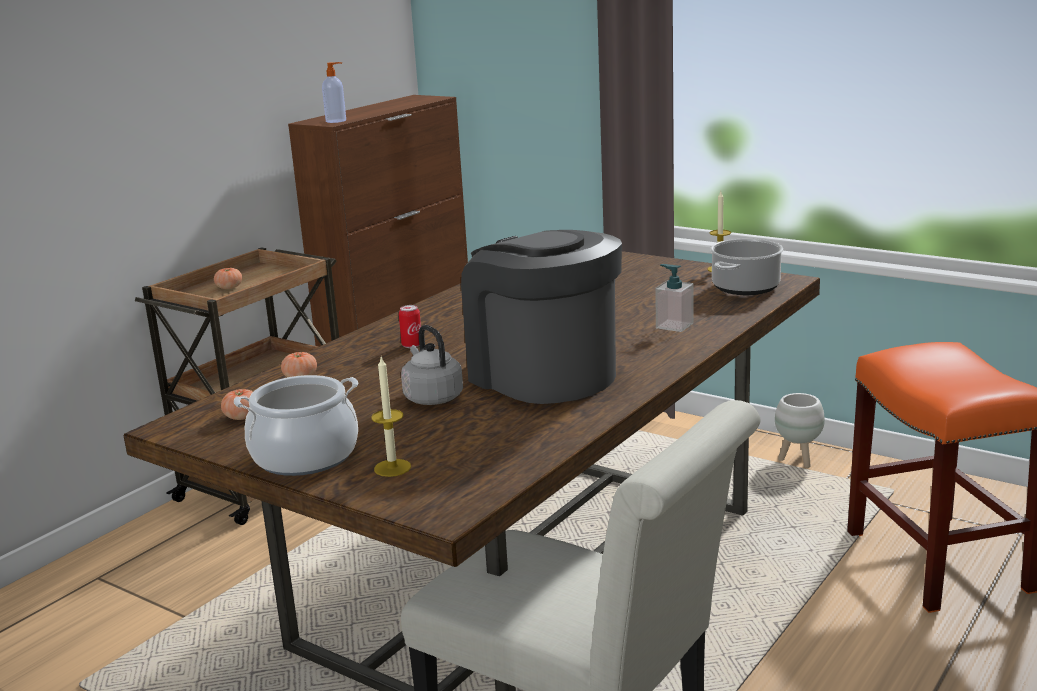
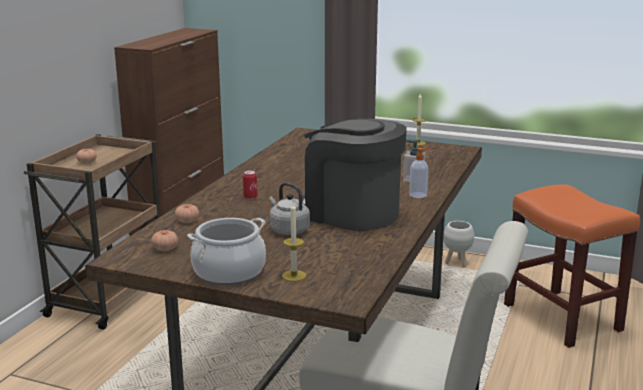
camera: 15 degrees left, 0 degrees up
soap dispenser [322,62,346,123] -> soap dispenser moved to [409,148,431,198]
cooking pot [710,239,783,295] -> none

